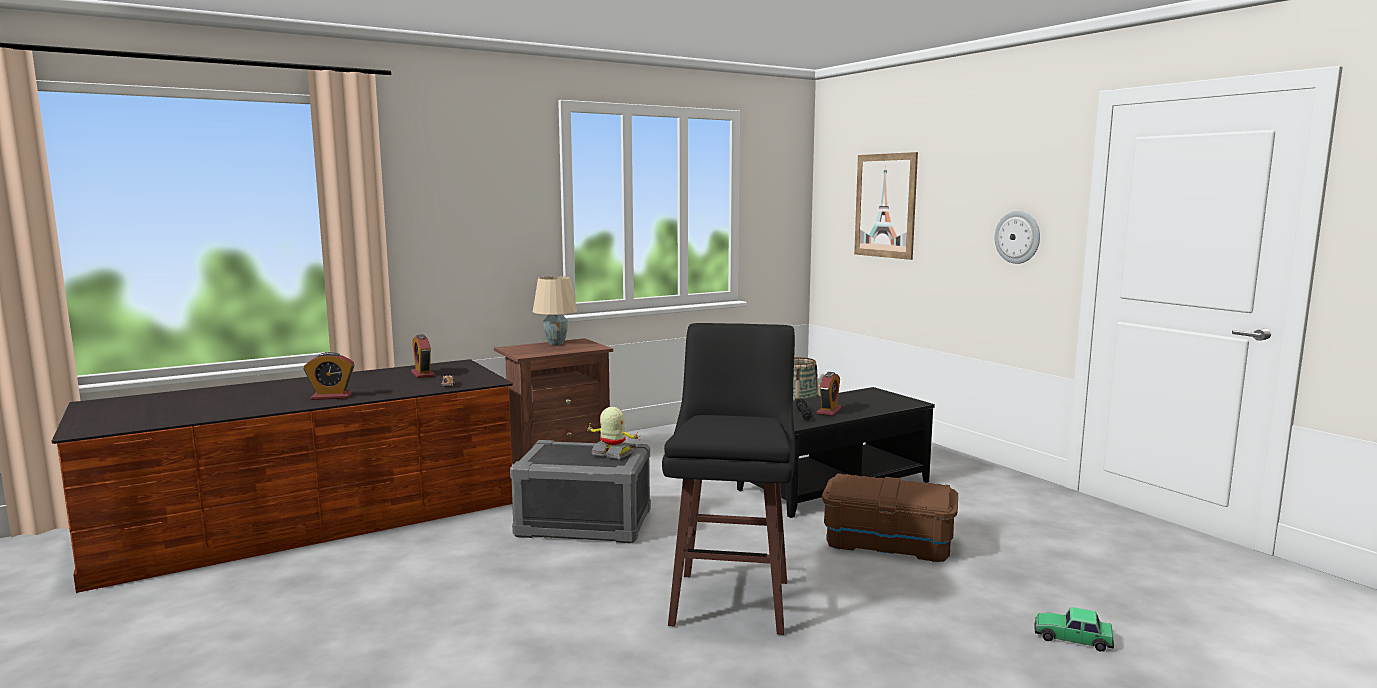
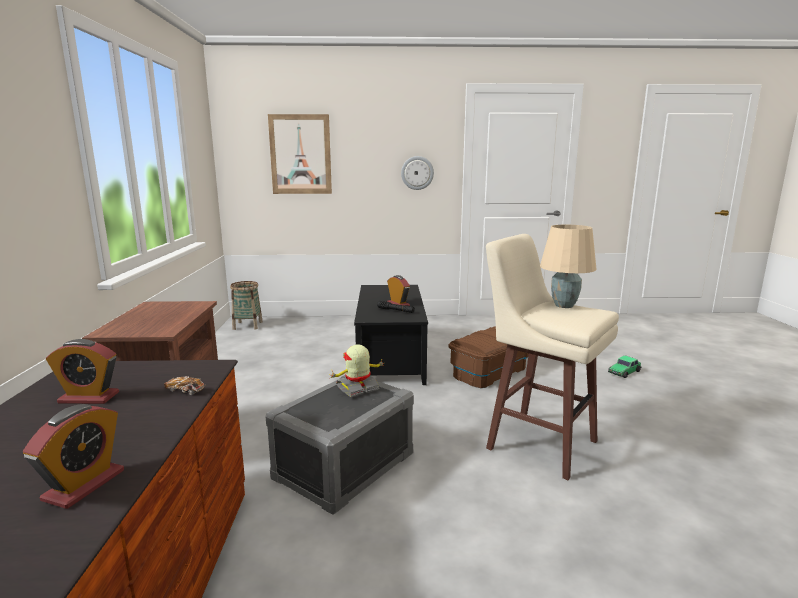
camera: 60 degrees left, 5 degrees up
beige table lamp [533,276,577,345] -> beige table lamp moved to [540,225,596,308]
black stool [662,323,795,635] -> beige stool [486,234,619,480]

